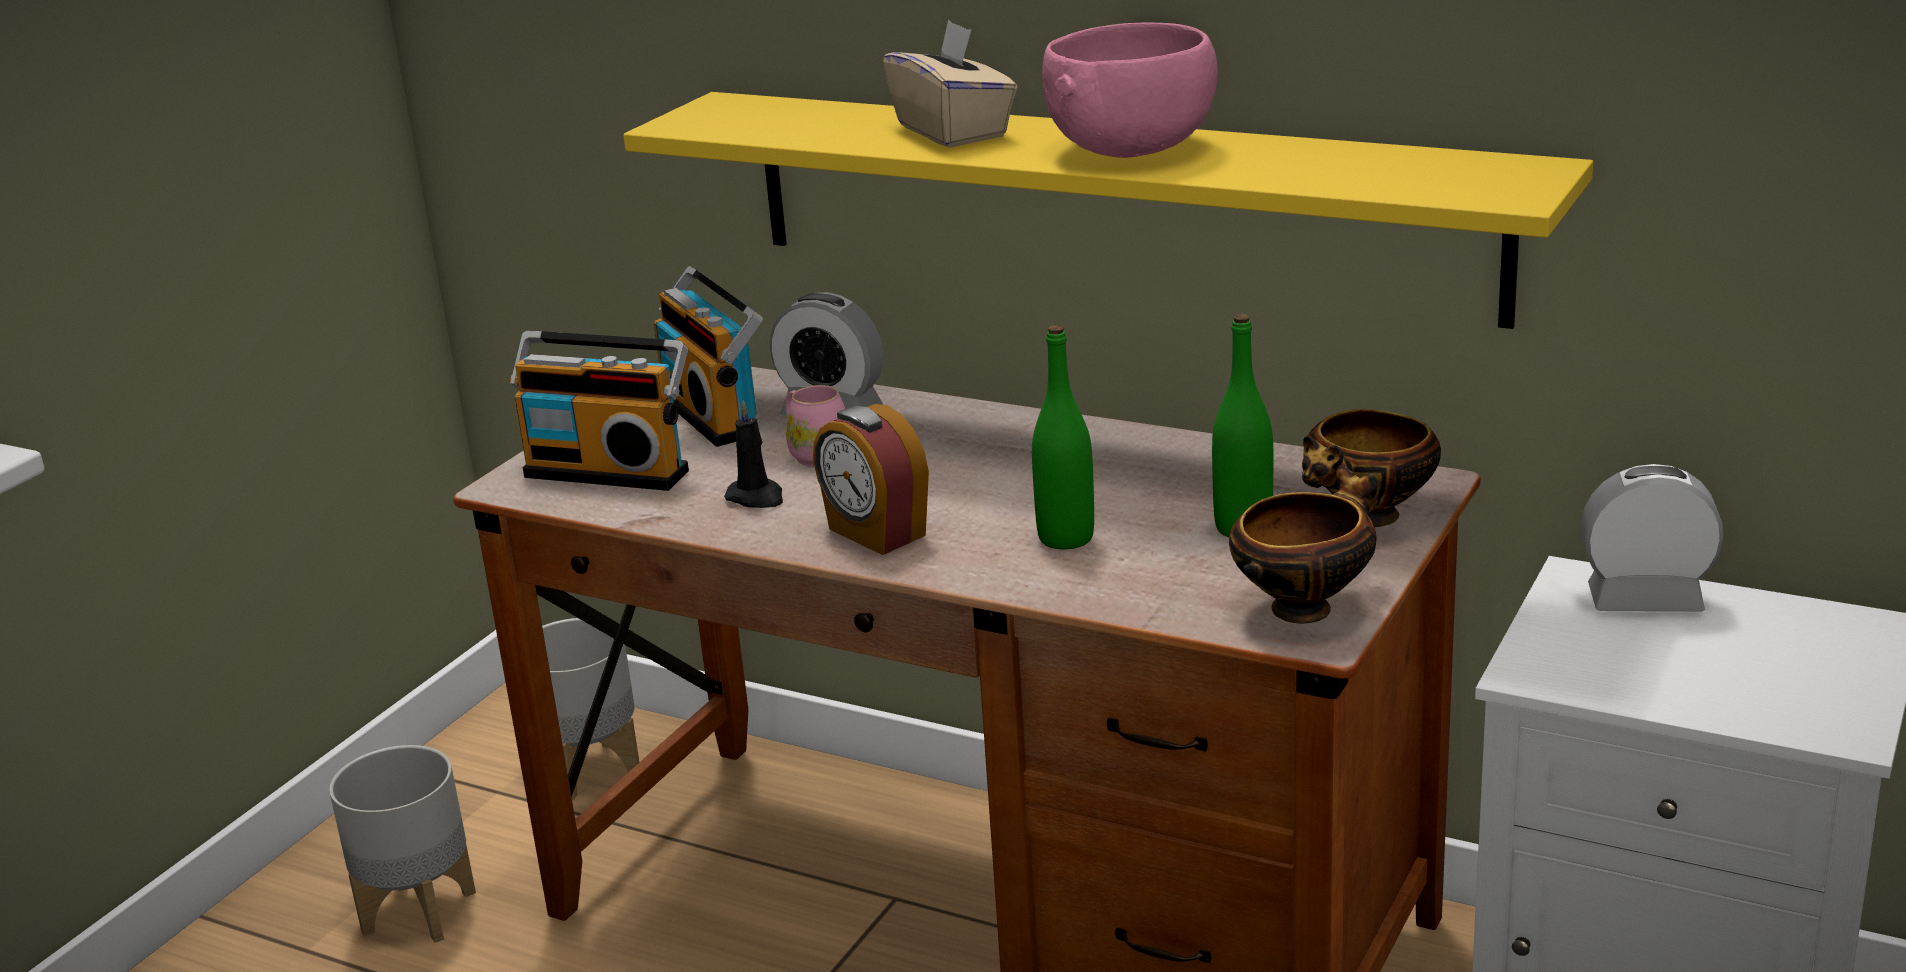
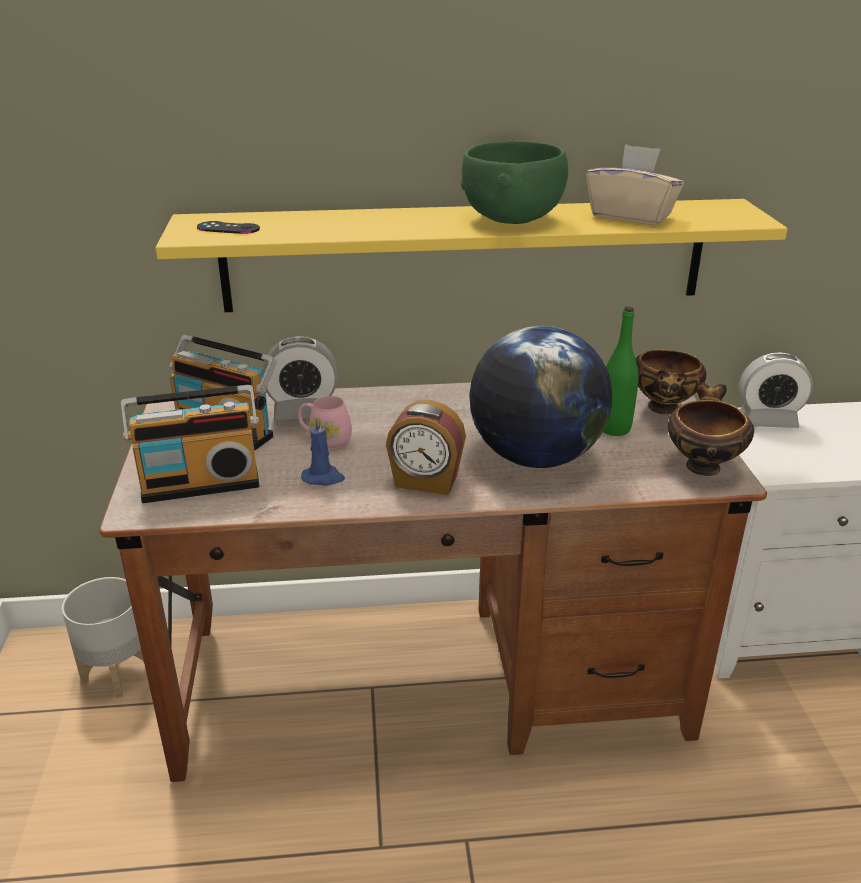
camera: 35 degrees left, 5 degrees up
grey planter [329,745,476,943] -> none
black candle [724,400,783,508] -> blue candle [301,416,345,486]
beige tissue box [883,19,1017,148] -> beige tissue box moved to [586,144,684,225]
green bottle [1032,325,1094,549] -> globe [469,326,612,468]
pink bowl [1042,23,1218,158] -> green bowl [461,141,568,224]
alarm clock [1581,464,1723,612] -> alarm clock turned 150 degrees counterclockwise [739,352,813,428]
none -> black game controller [197,221,260,234]

